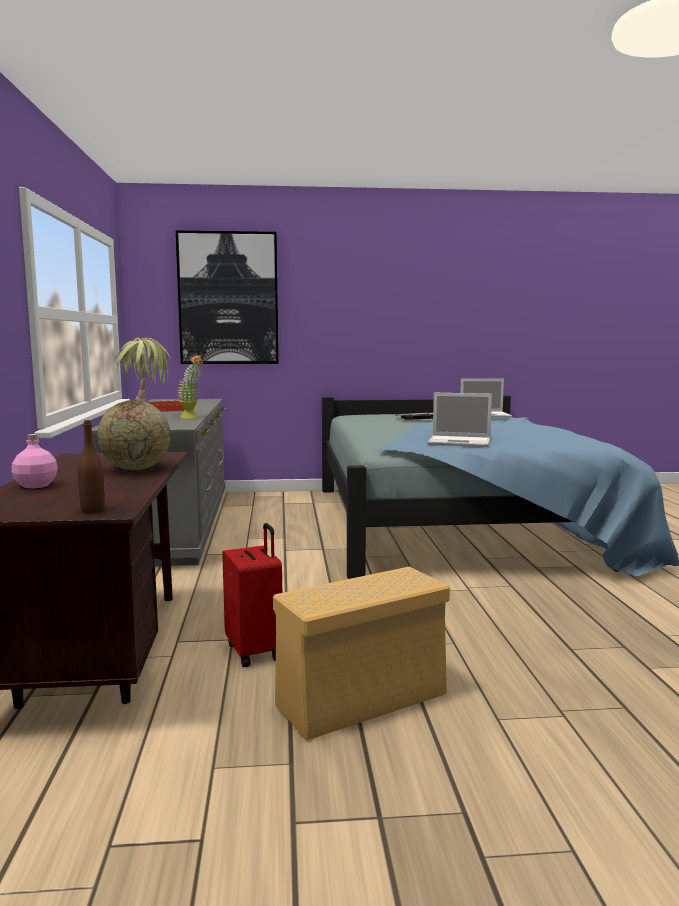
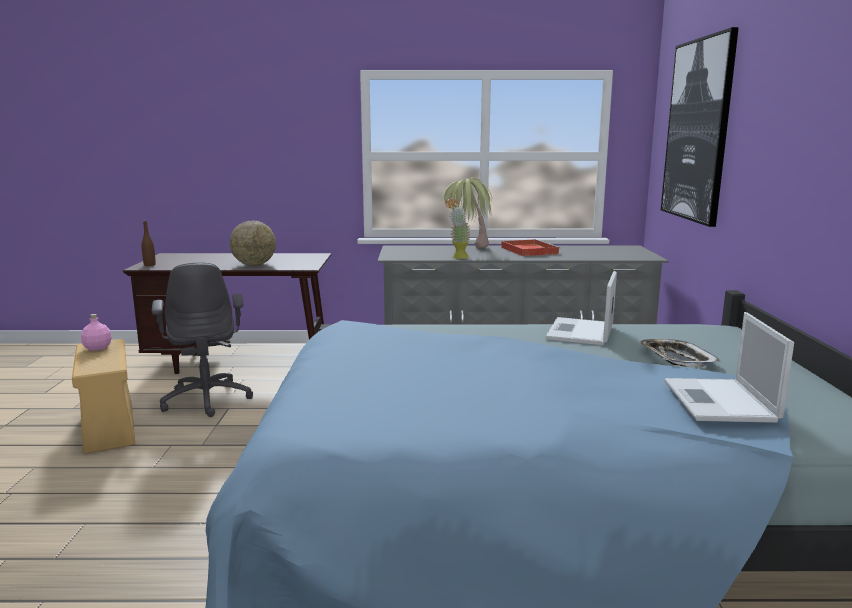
camera: 95 degrees right, 5 degrees up
pink bottle [12,434,58,488] -> pink bottle moved to [81,314,112,351]
red suitcase [222,523,282,667] -> grey office chair [152,262,253,417]
laptop [427,393,492,447] -> laptop moved to [545,271,617,345]

